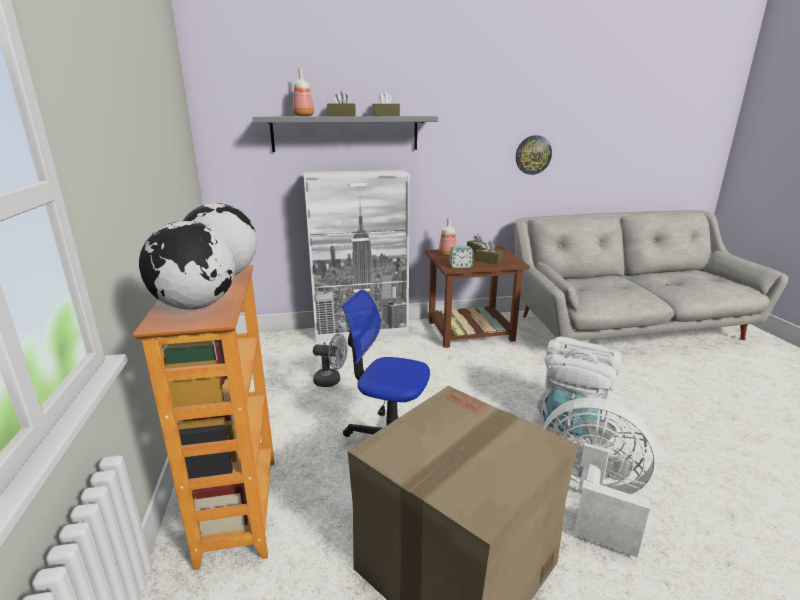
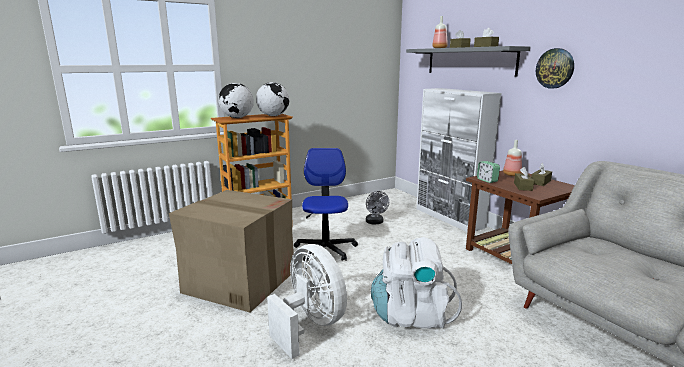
camera: 70 degrees right, 5 degrees down
wall clock [516,135,552,175] -> wall clock moved to [536,48,574,89]
white fan [543,397,657,557] -> white fan turned 45 degrees counterclockwise [267,244,347,359]

